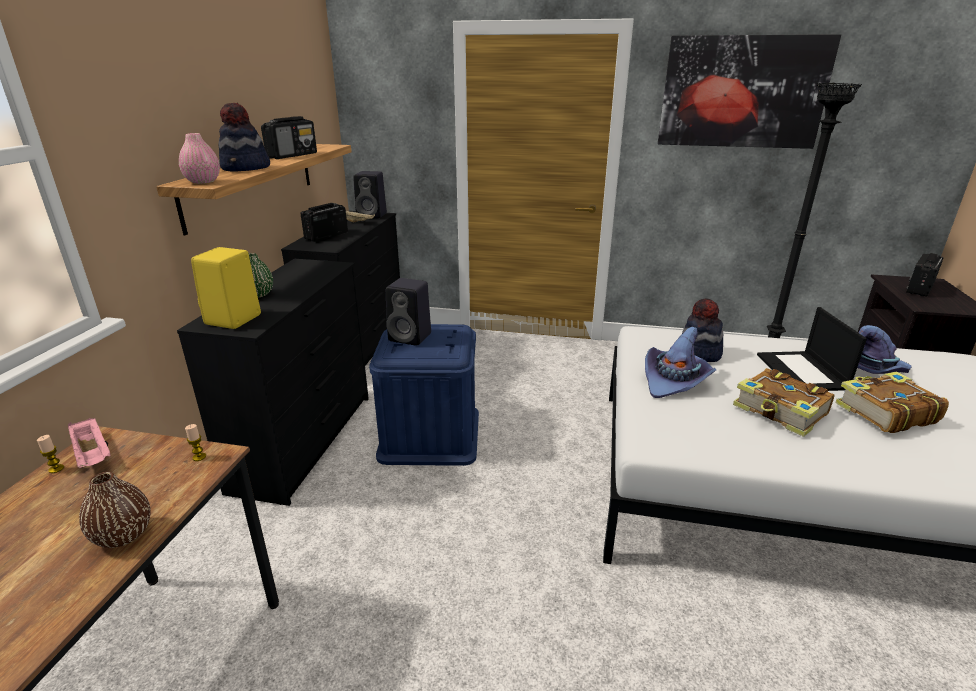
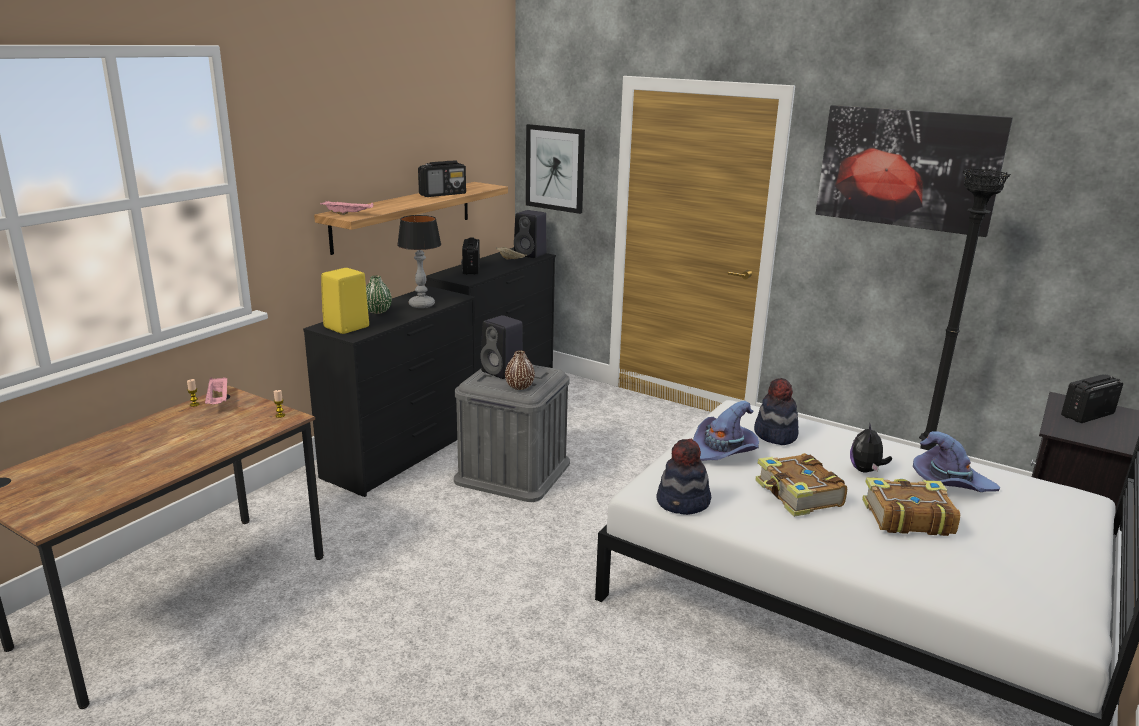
camera: 20 degrees right, 5 degrees down
brown vase [79,472,151,548] -> brown vase moved to [505,350,535,390]
pink vase [179,133,220,184] -> pink tray [320,201,374,215]
hat [218,103,270,171] -> hat moved to [657,439,711,515]
radio [300,203,348,242] -> radio turned 60 degrees counterclockwise [461,237,480,275]
blue storage box [369,324,479,466] -> grey storage box [454,365,570,502]
laptop [757,307,867,391] -> plush toy [850,422,892,473]
none -> table lamp [397,215,441,308]
none -> picture [526,124,585,214]

